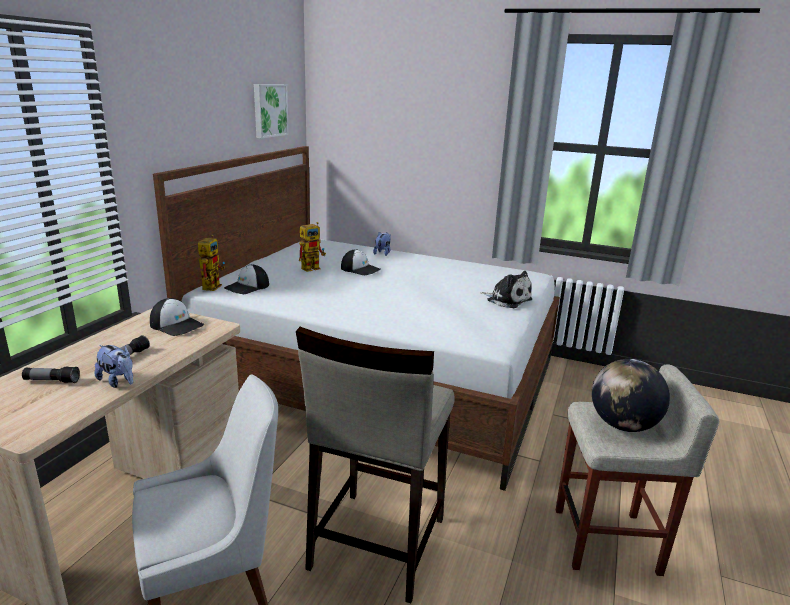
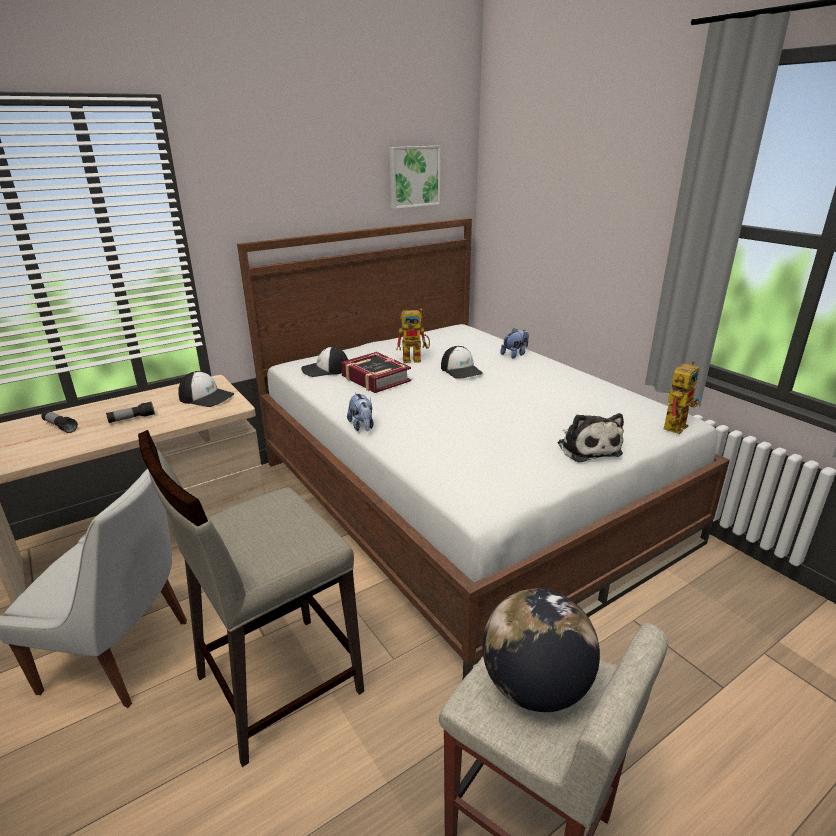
camera: 35 degrees right, 5 degrees up
plush toy [94,345,133,388] -> plush toy moved to [347,392,374,431]
cap [150,298,204,336] -> cap turned 45 degrees counterclockwise [178,371,234,407]
toy robot [198,234,225,291] -> toy robot moved to [663,360,701,434]
none -> book [341,352,411,393]

